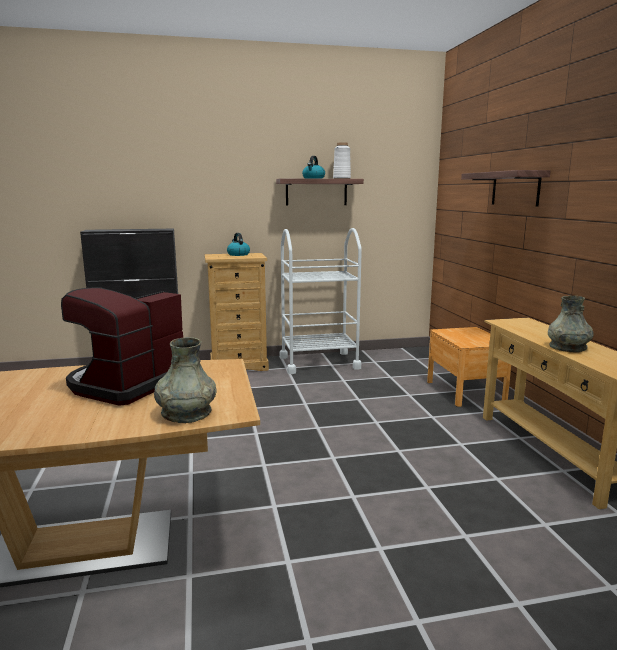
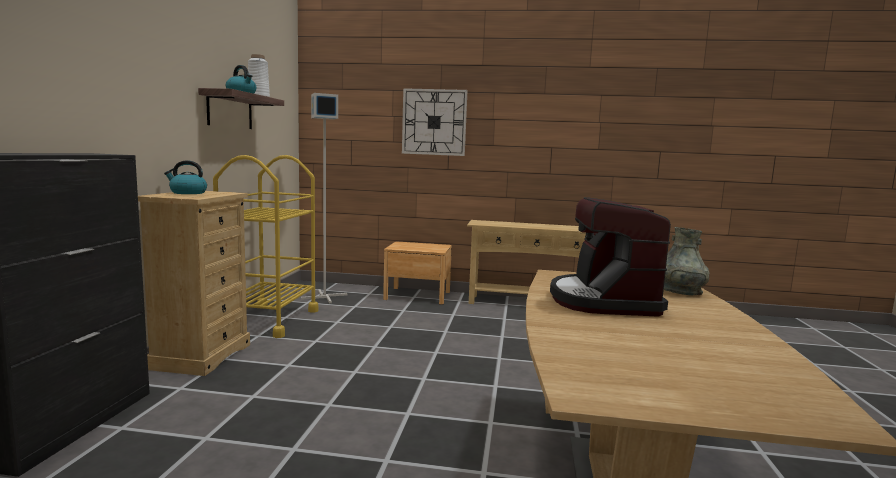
camera: 70 degrees left, 5 degrees down
coffee machine [61,287,183,406] -> coffee machine turned 45 degrees clockwise [550,197,671,317]
white cart [279,228,362,374] -> yellow cart [213,155,318,338]
shelf [461,170,551,206] -> wall clock [402,88,468,156]
grey vase [548,296,594,352] -> none
none -> grey floor lamp [301,93,347,303]

